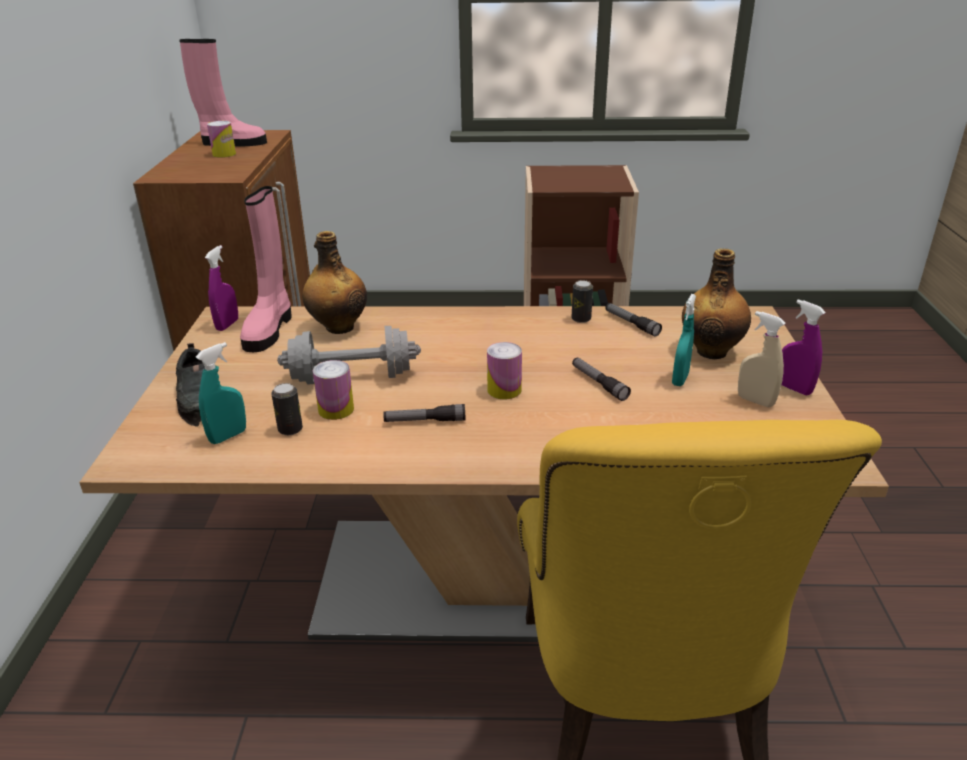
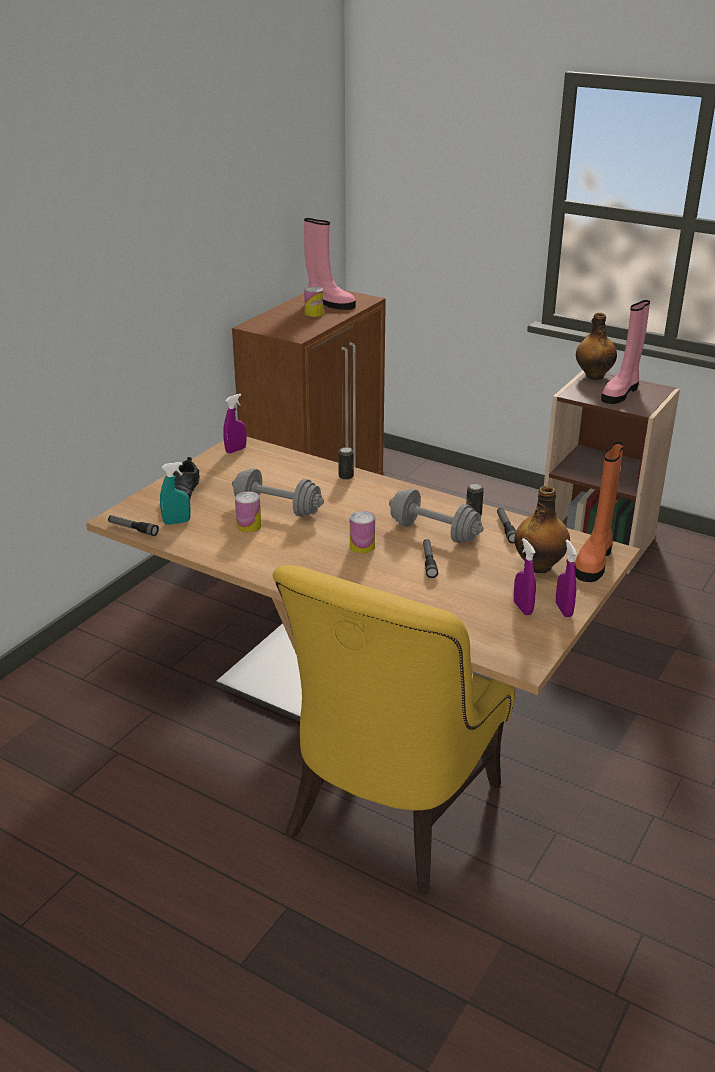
camera: 30 degrees right, 0 degrees up
pink boot [240,186,291,352] -> pink boot moved to [601,300,650,404]
can [271,383,303,435] -> can moved to [338,447,354,480]
bottle [302,231,367,334] -> bottle moved to [576,313,617,380]
flashlight [383,404,465,422] -> flashlight moved to [108,515,159,536]
turquoise spray bottle [672,294,696,386] -> none
beige spray bottle [738,311,786,408] -> purple spray bottle [514,538,536,615]
none -> grey dumbbell [389,489,483,543]
none -> orange boot [575,442,624,582]

